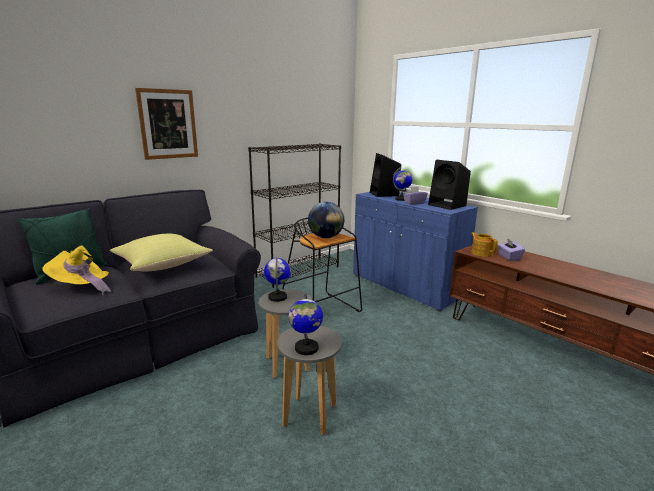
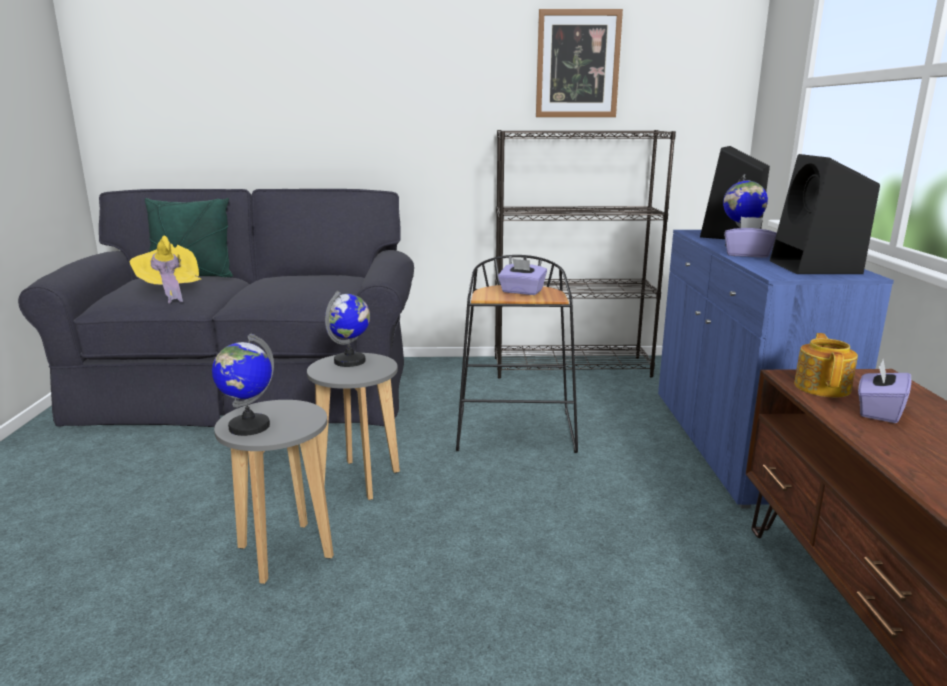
camera: 40 degrees right, 0 degrees up
yellow pillow [110,234,213,272] -> none
picture [135,88,198,160] -> picture moved to [536,9,623,117]
globe [308,202,344,238] -> purple tissue box [498,258,547,295]

